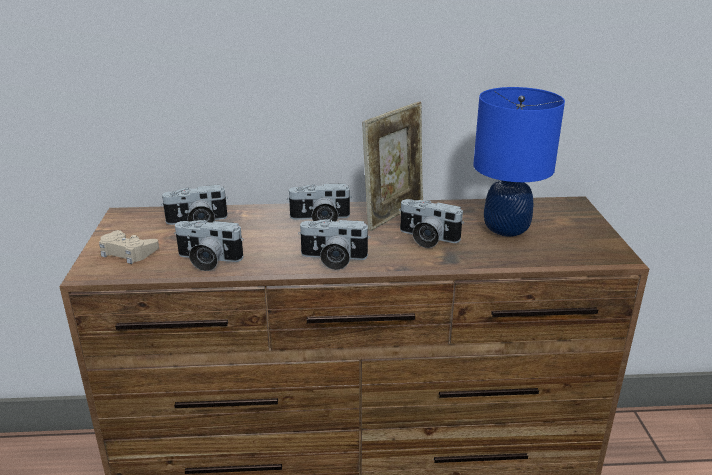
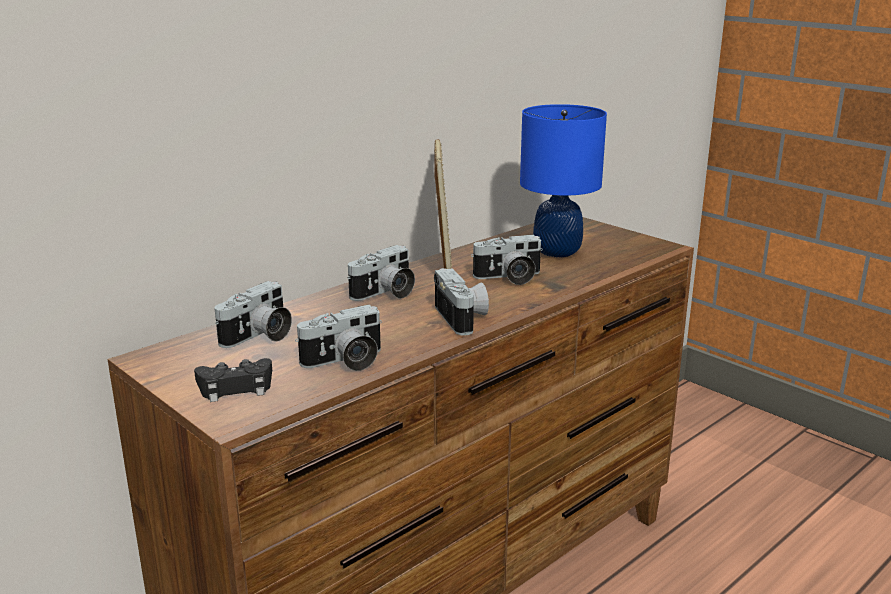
camera: 40 degrees left, 5 degrees down
beige game controller [99,230,159,264] -> black game controller [194,358,272,402]
camera [298,219,370,270] -> camera turned 75 degrees counterclockwise [434,268,489,336]

